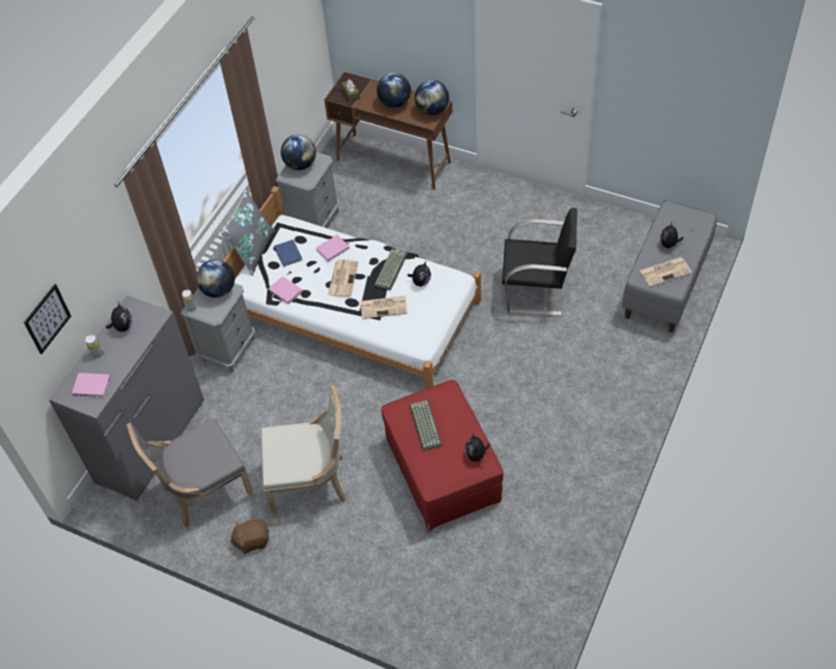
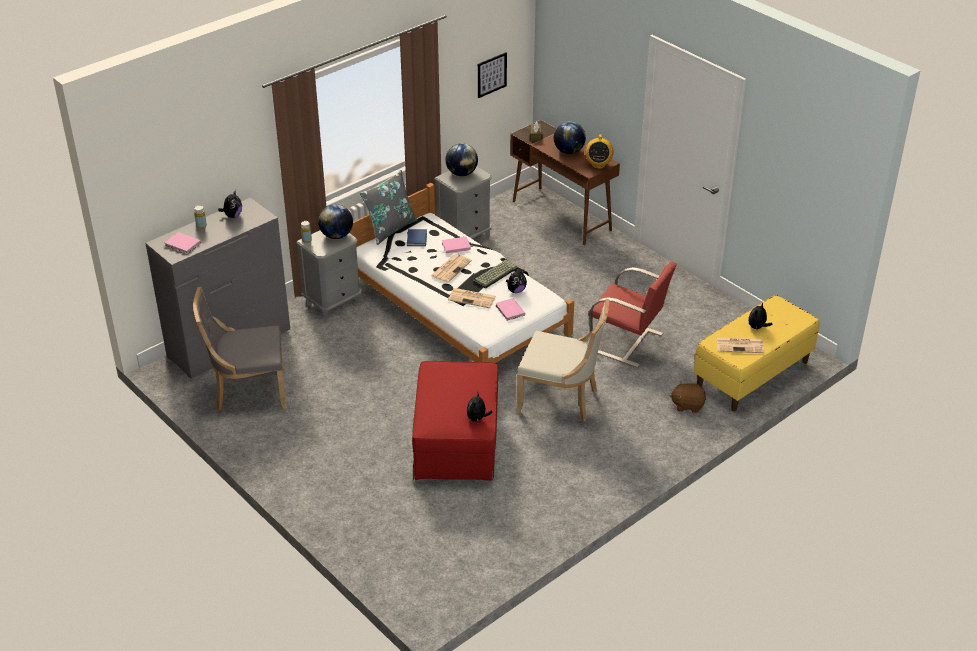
camera: 20 degrees right, 15 degrees down
picture [24,284,71,354] -> picture moved to [478,52,507,98]
brown plush toy [230,518,269,554] -> brown plush toy moved to [670,381,706,413]
beige chair [261,385,346,518] -> beige chair moved to [516,299,609,422]
pink book [268,276,303,304] -> pink book moved to [495,298,525,321]
keyboard [409,400,442,451] -> none
globe [415,80,449,115] -> radio [585,134,614,169]
black chair [502,208,577,316] -> red chair [588,262,677,368]
grey bench [622,200,717,333] -> yellow bench [694,295,819,412]

